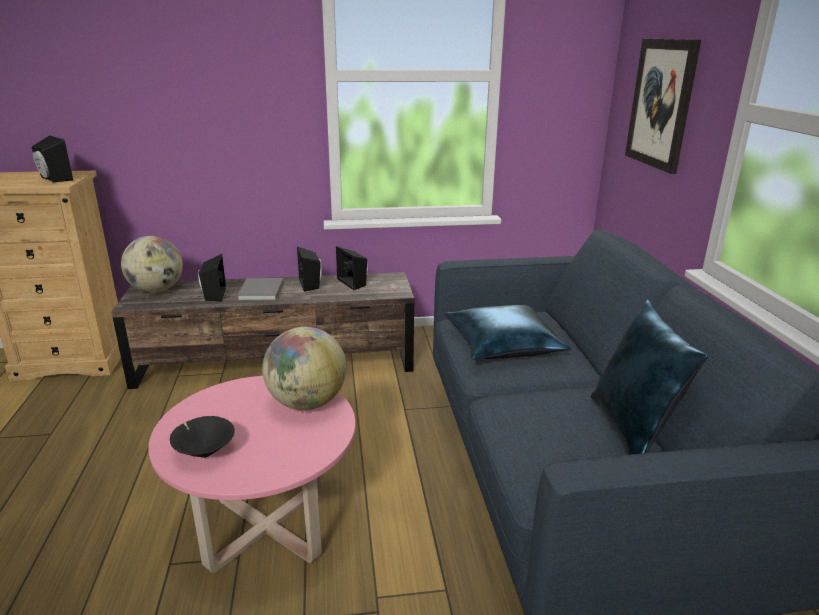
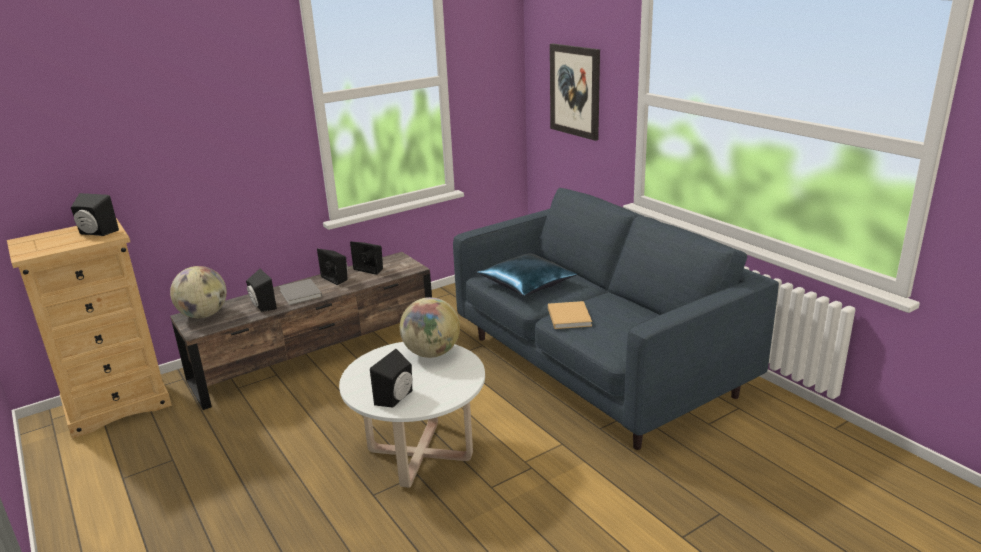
camera: 25 degrees left, 0 degrees up
pink coffee table [149,376,356,573] -> white coffee table [339,342,485,488]
black bowl [169,416,235,458] -> black speaker [370,349,412,408]
blue pillow [591,300,708,455] -> none
none -> beige book [548,301,592,329]

